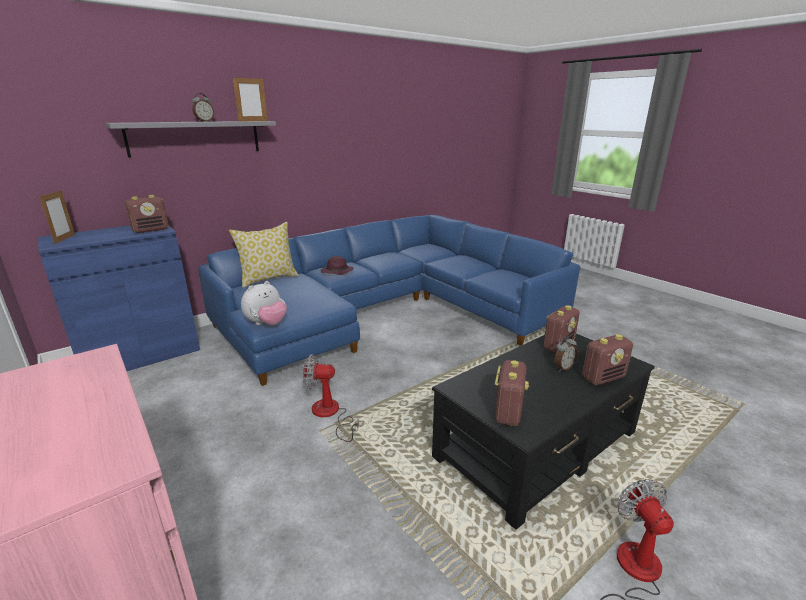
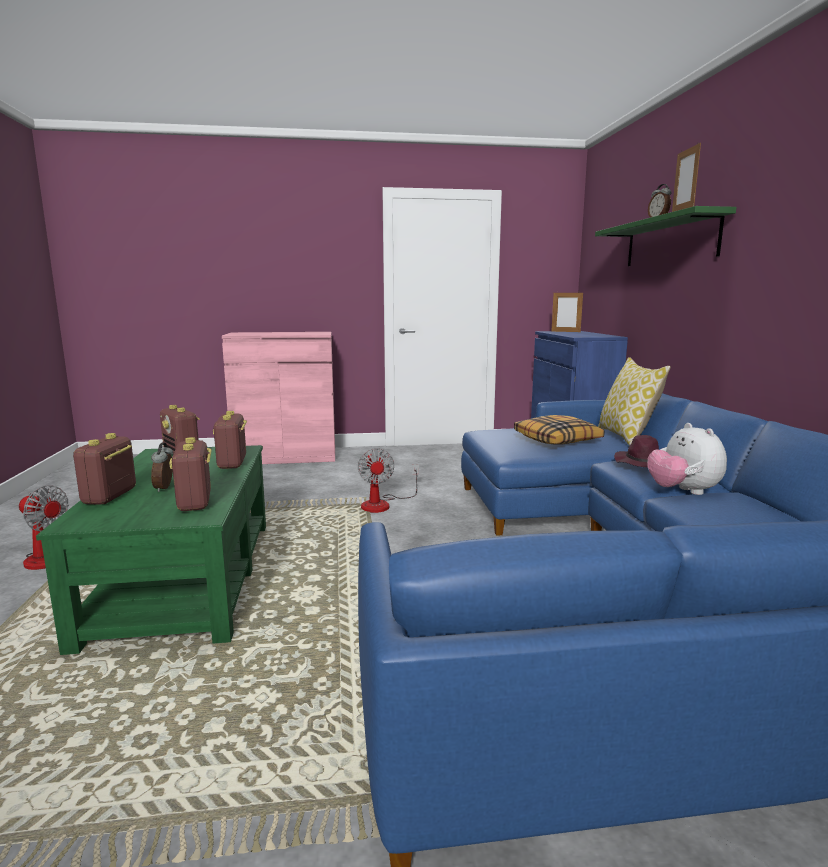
camera: 120 degrees right, 10 degrees down
grey shelf [105,121,276,158] -> green shelf [595,206,736,266]
radio [125,195,169,233] -> radio moved to [213,411,247,469]
plush toy [241,281,287,325] -> plush toy moved to [647,423,727,495]
fan [303,354,359,442] -> fan turned 135 degrees clockwise [358,448,419,513]
black coffee table [432,334,655,530] -> green coffee table [36,445,266,655]
none -> pillow [514,415,605,445]

